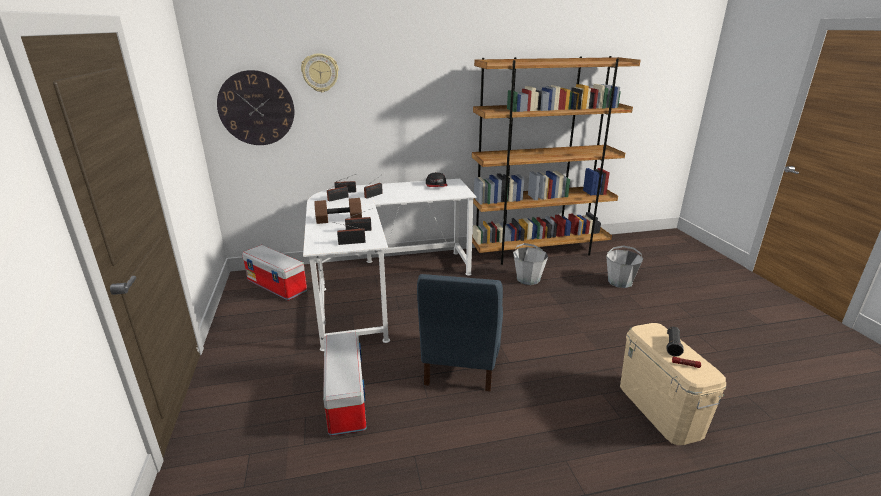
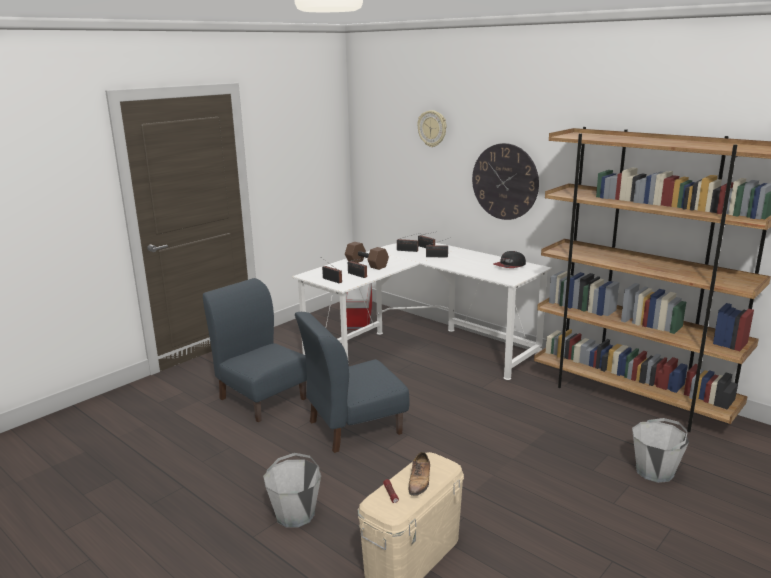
camera: 55 degrees right, 5 degrees down
wall clock [217,70,294,145] -> wall clock moved to [472,143,539,220]
storage box [323,332,367,436] -> blue chair [203,278,307,422]
grey bucket [513,243,548,285] -> grey bucket moved to [263,453,321,528]
black flashlight [667,327,684,356] -> shoe [409,452,430,496]

